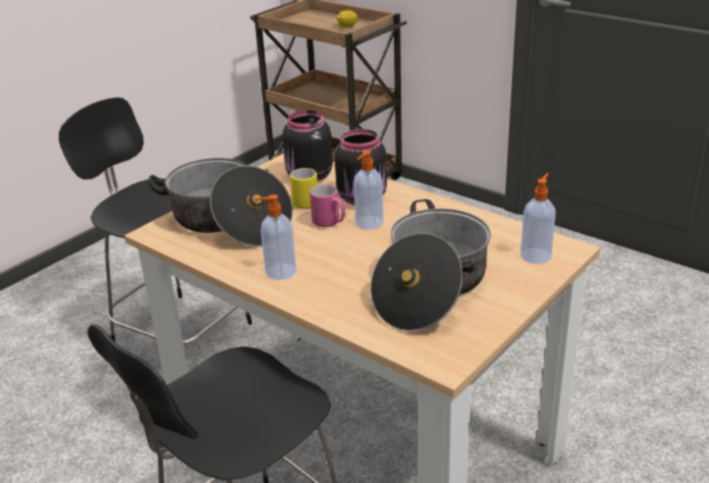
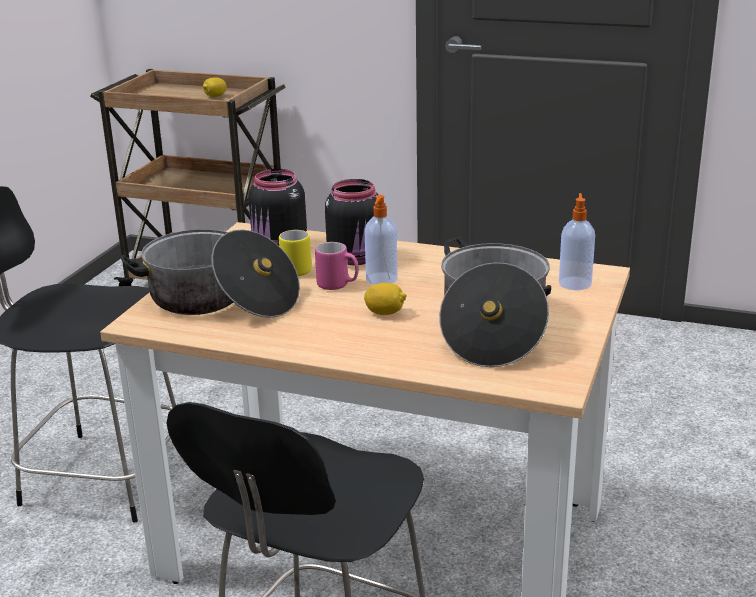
camera: 20 degrees left, 5 degrees down
soap dispenser [254,195,296,280] -> none
none -> lemon [364,283,407,315]

